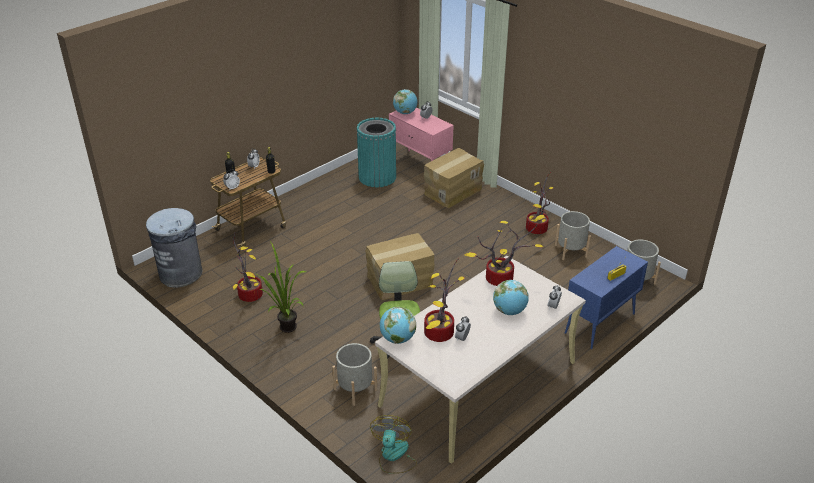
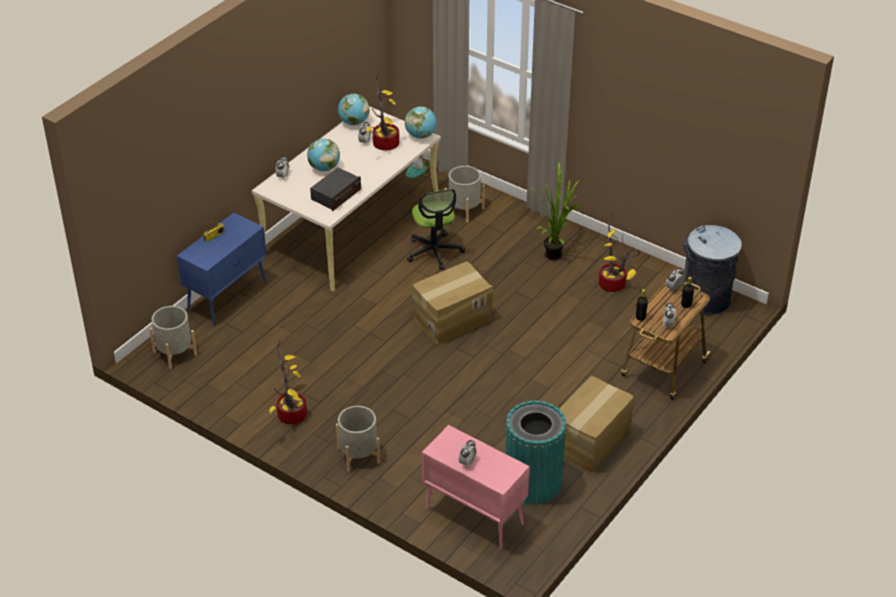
camera: 170 degrees right, 5 degrees up
globe [393,89,418,114] -> globe moved to [338,94,369,125]
cardboard box [424,148,484,208] -> cardboard box moved to [559,376,634,473]
potted plant [464,221,543,286] -> radio [310,168,361,211]
grey planter [555,211,591,260] -> grey planter moved to [336,406,380,472]

